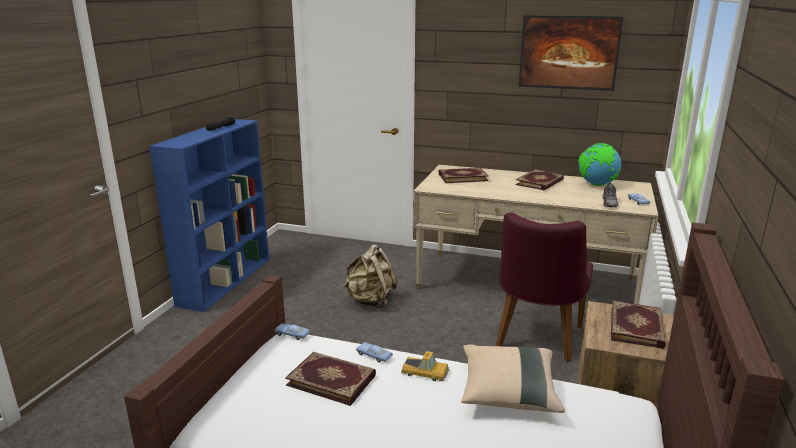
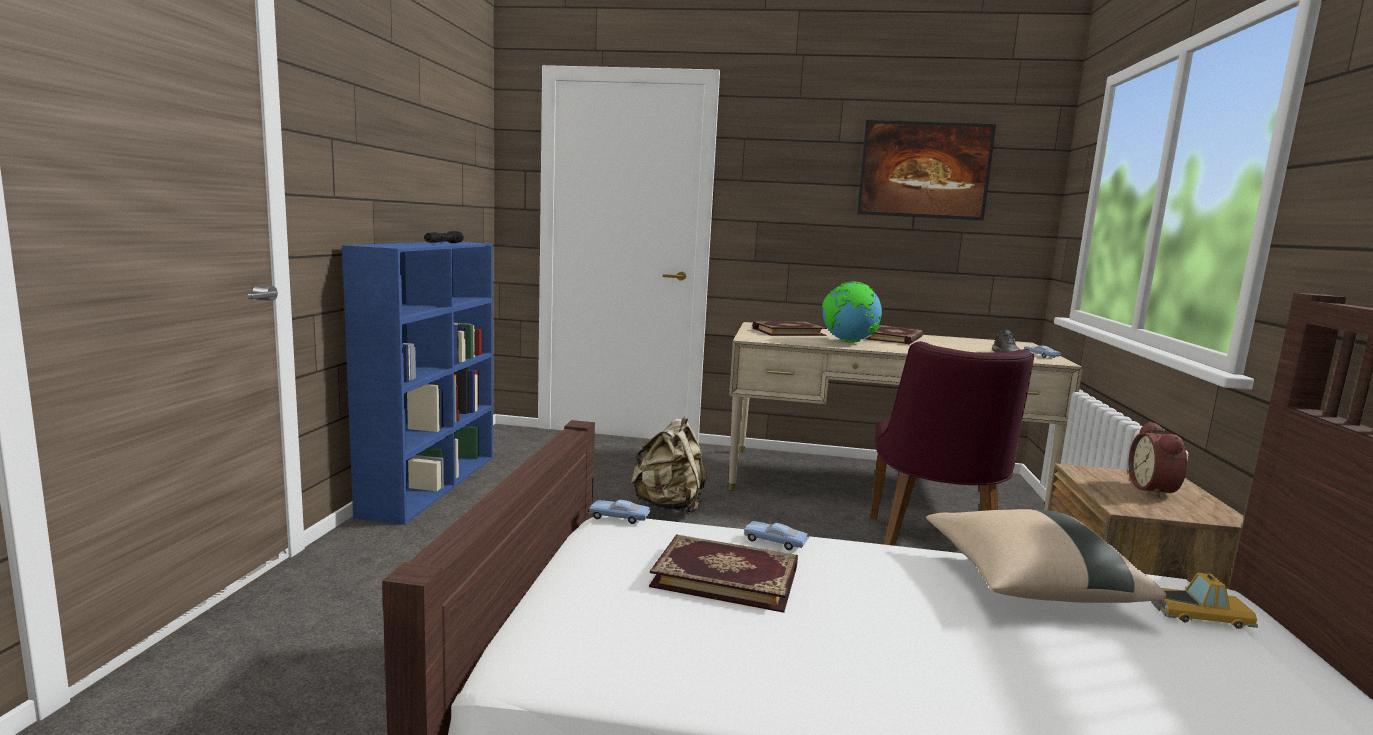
camera: 10 degrees left, 10 degrees down
toy car [401,351,450,381] -> toy car moved to [1151,573,1258,629]
globe [578,143,621,186] -> globe moved to [822,281,882,343]
book [611,300,666,349] -> alarm clock [1129,421,1187,498]

